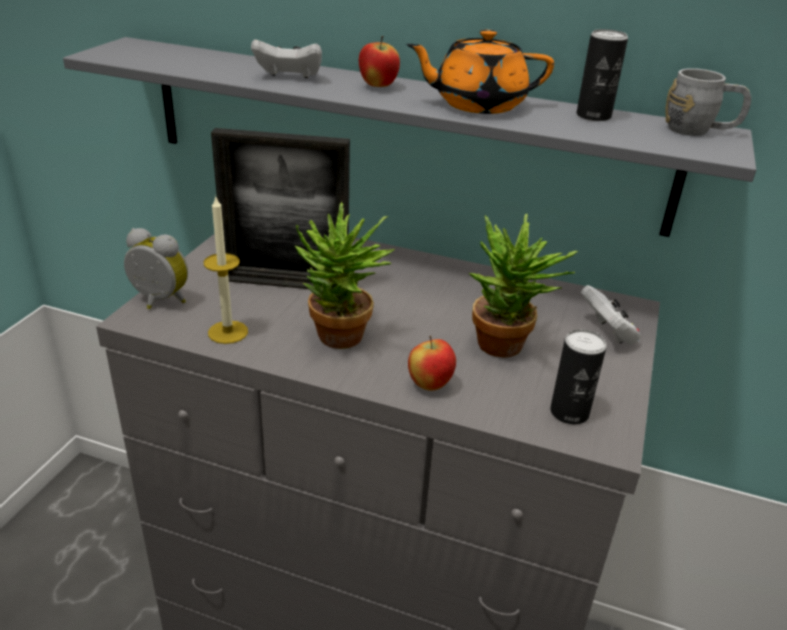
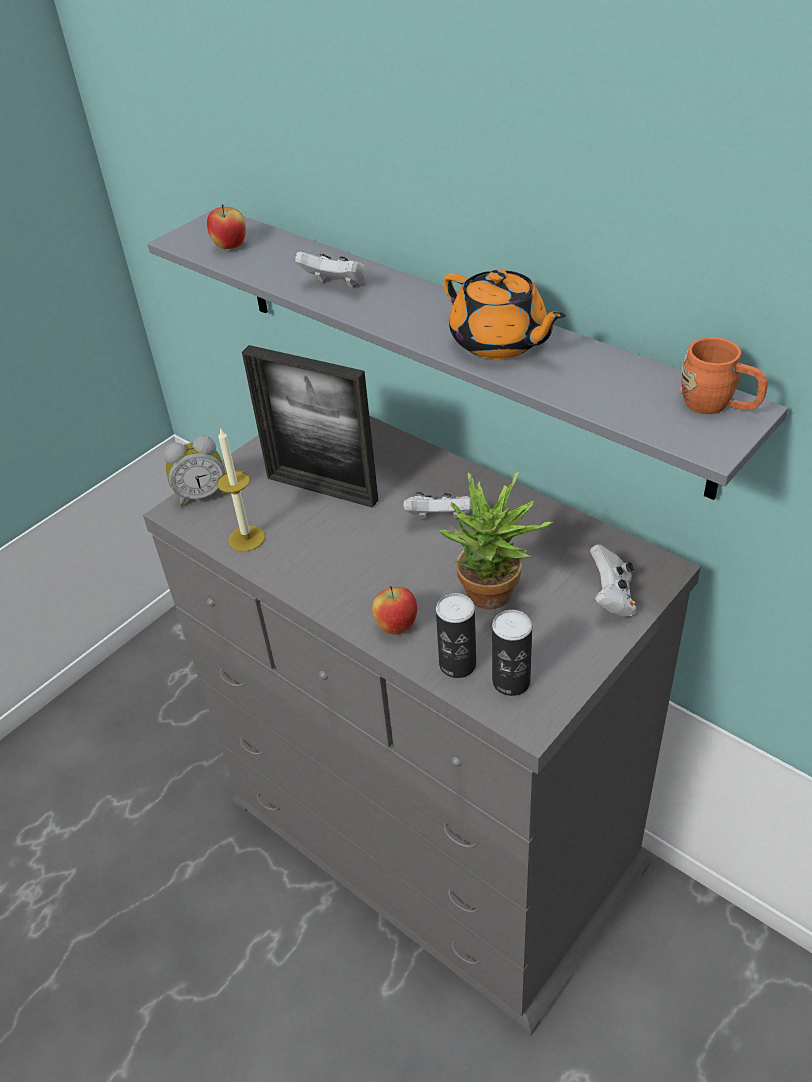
camera: 25 degrees right, 10 degrees up
alarm clock [124,228,188,309] -> alarm clock turned 120 degrees clockwise [164,436,227,507]
potted plant [295,202,395,349] -> none
apple [359,36,400,87] -> apple moved to [207,204,246,249]
orange teapot [406,29,554,114] -> orange teapot turned 150 degrees counterclockwise [443,270,566,359]
can [576,29,628,121] -> can moved to [436,593,476,678]
grey mug [665,68,751,136] -> orange mug [681,337,767,414]
none -> white game controller [403,492,472,519]

